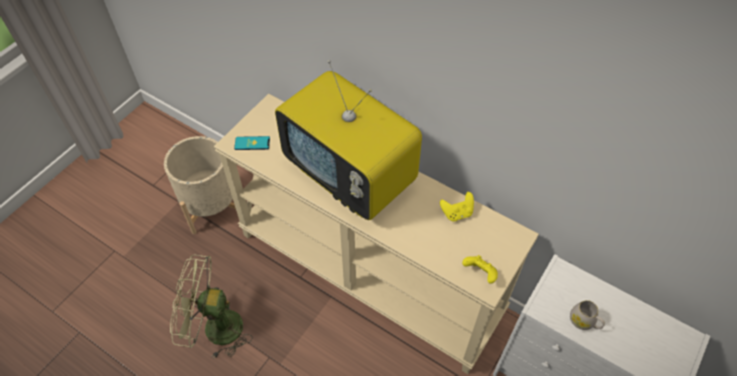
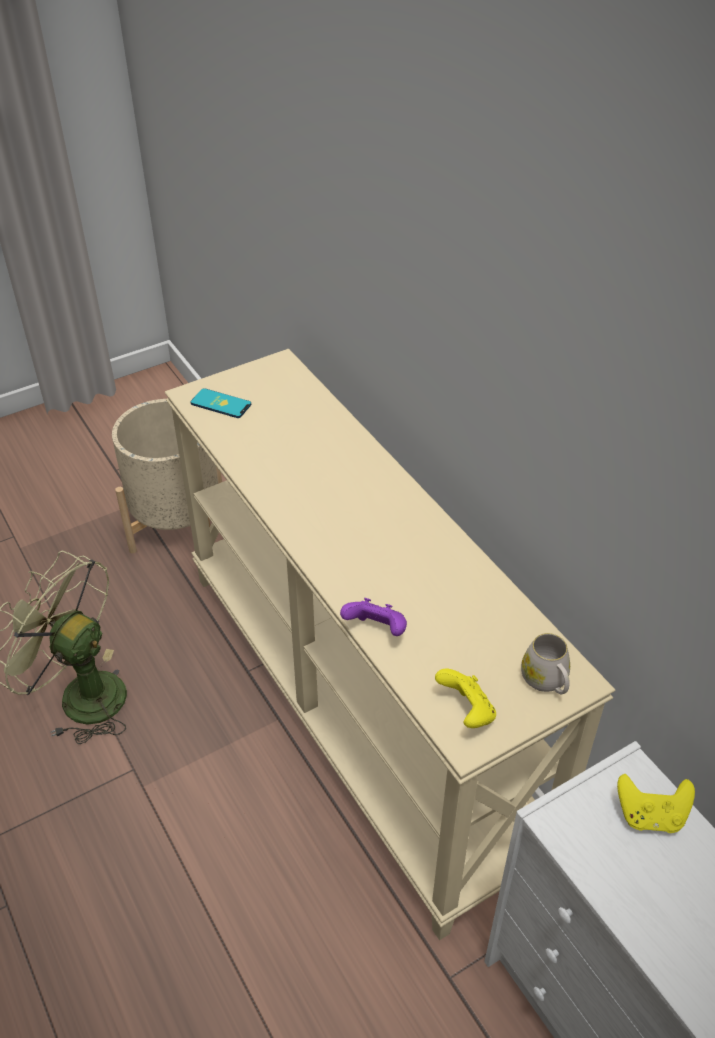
camera: 25 degrees right, 10 degrees down
television [275,60,422,220] -> none
yellow game controller [440,192,474,221] -> yellow game controller moved to [617,774,695,833]
white mug [570,300,605,330] -> white mug moved to [521,633,570,694]
none -> purple game controller [340,598,407,636]

